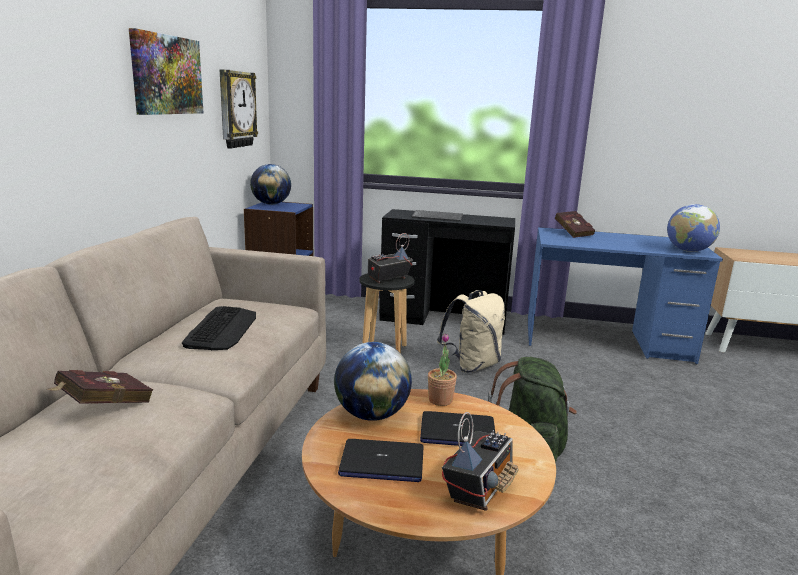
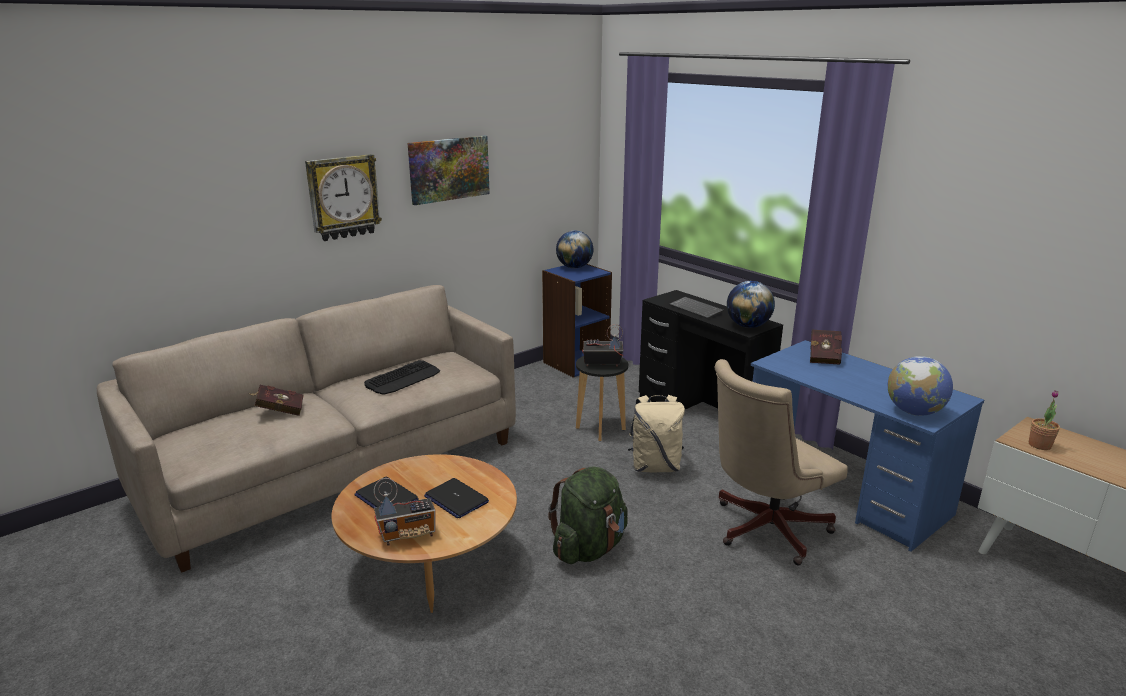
camera: 40 degrees right, 5 degrees up
wall clock [220,69,258,149] -> wall clock moved to [305,154,382,241]
globe [334,342,412,421] -> globe moved to [727,281,775,328]
potted plant [428,333,457,406] -> potted plant moved to [1029,390,1060,450]
none -> beige office chair [714,359,848,565]

